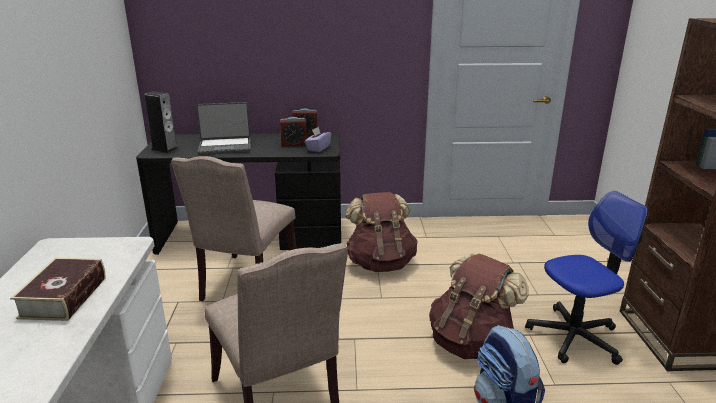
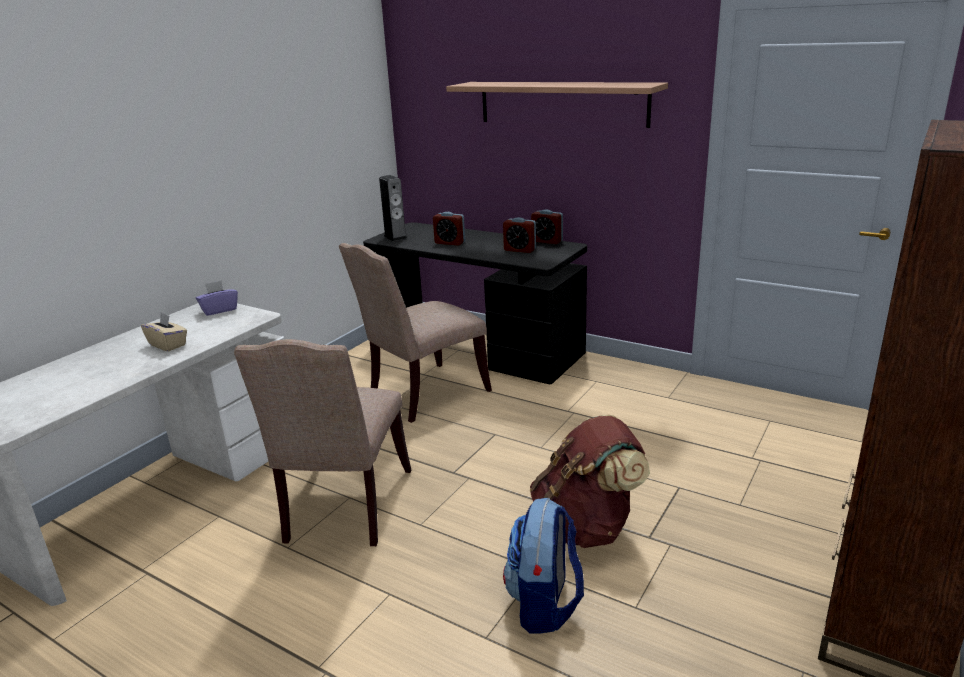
camera: 35 degrees right, 0 degrees up
book [10,258,106,321] -> beige tissue box [141,313,187,352]
laptop [196,102,251,155] -> alarm clock [433,212,465,246]
purple tissue box [305,127,331,152] -> purple tissue box moved to [196,280,238,316]
brown backpack [345,192,418,272] -> none
office chair [525,191,648,365] -> none
none -> shelf [446,82,668,128]

